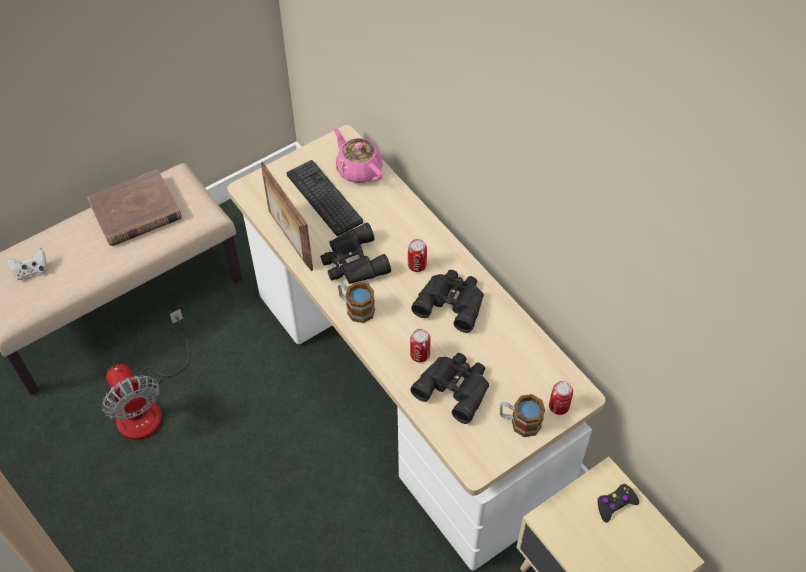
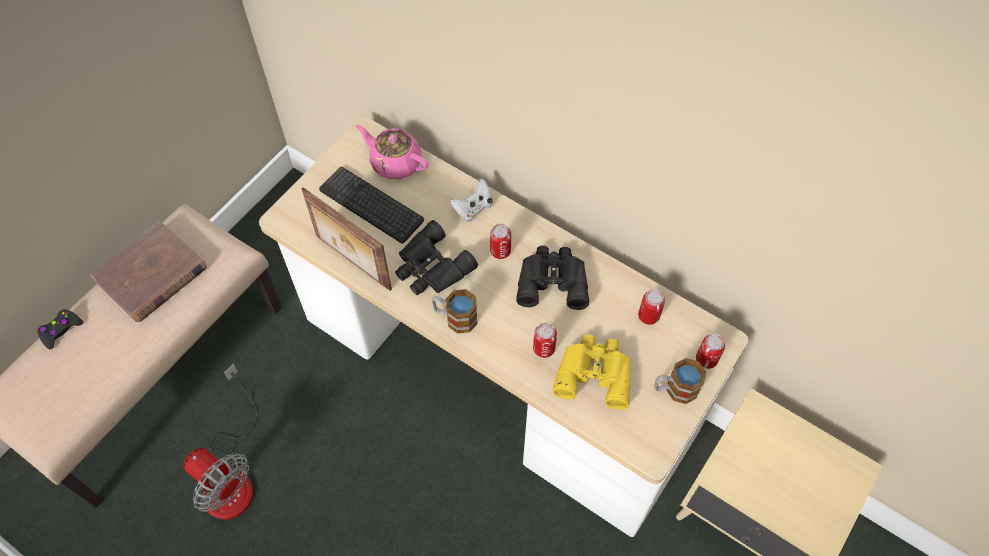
camera: 20 degrees left, 5 degrees up
white game controller [7,248,47,280] -> white game controller moved to [450,179,493,222]
black binoculars [410,353,489,424] -> yellow binoculars [553,334,631,410]
black game controller [597,484,639,523] -> black game controller moved to [37,309,83,350]
none -> can [638,289,665,325]

